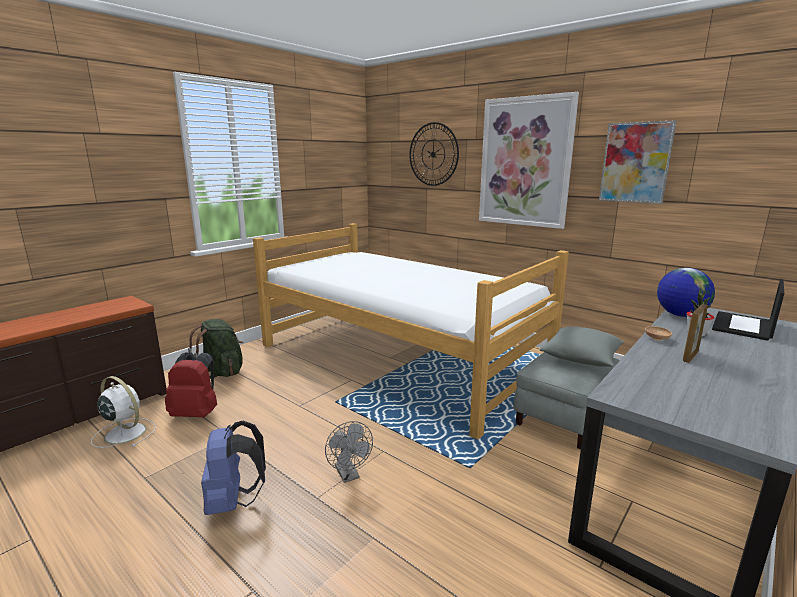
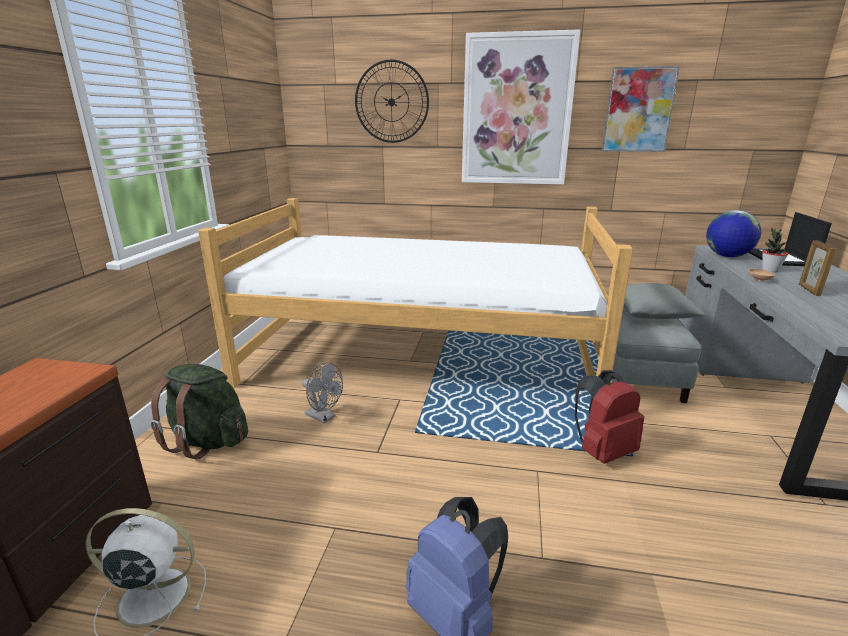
camera: 30 degrees left, 5 degrees up
red backpack [165,352,217,417] -> red backpack moved to [575,370,644,464]
grey fan [325,421,373,483] -> grey fan moved to [302,362,343,424]

